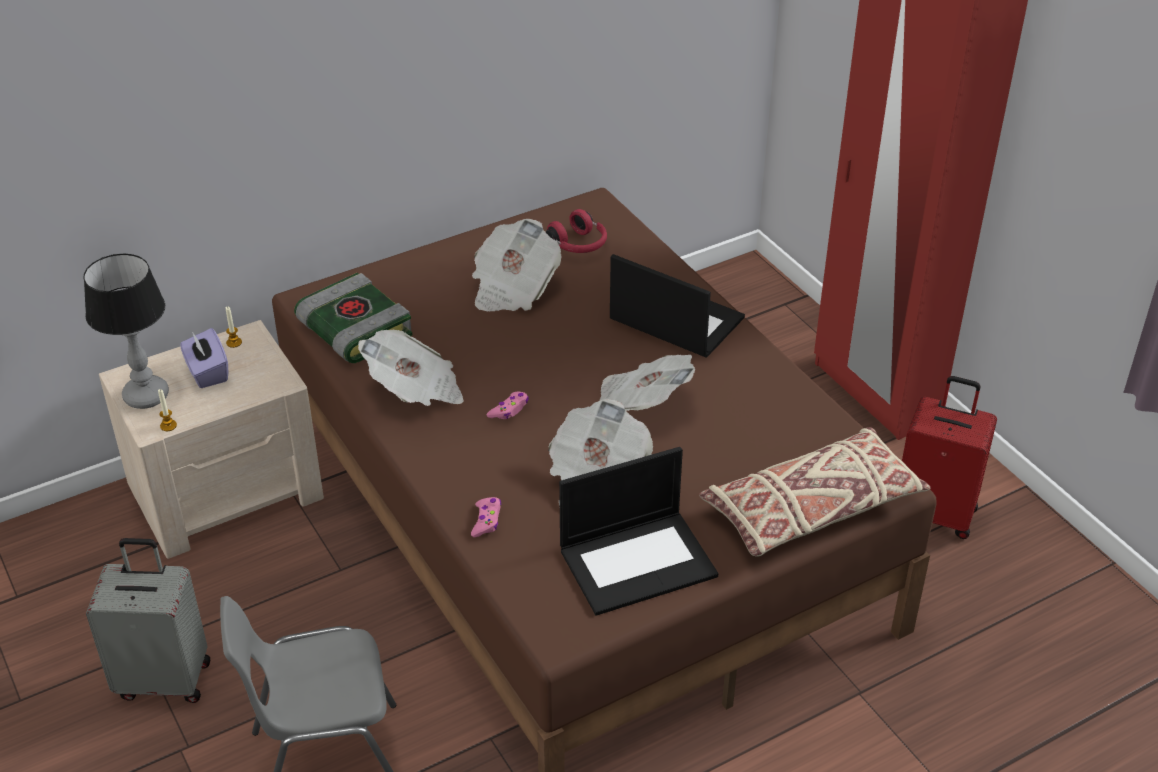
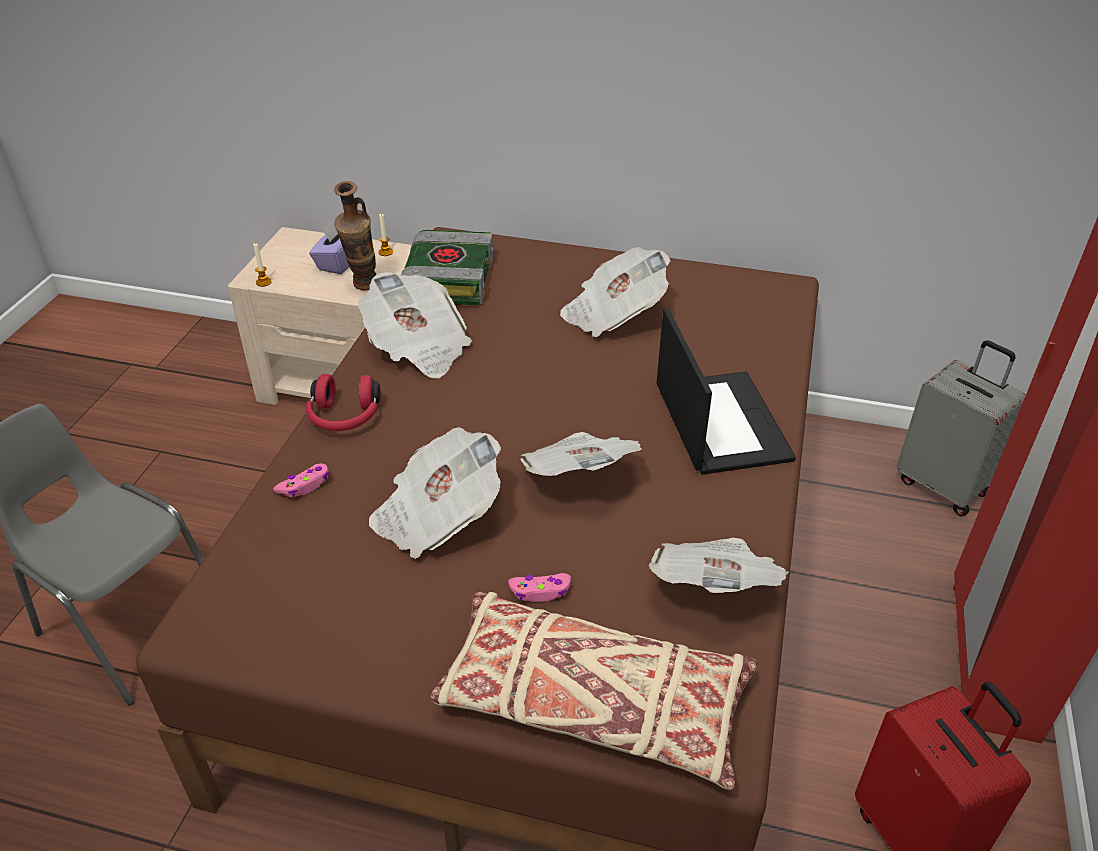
camera: 45 degrees right, 0 degrees up
table lamp [83,253,169,409] -> none
grey suitcase [86,538,210,703] -> grey suitcase moved to [897,340,1026,516]
pink game controller [487,391,529,419] -> pink game controller moved to [508,573,571,602]
red headphones [546,209,607,253] -> red headphones moved to [305,374,381,431]
laptop [559,447,718,616] -> none
none -> vase [334,181,376,291]
none -> newspaper [648,537,790,593]

